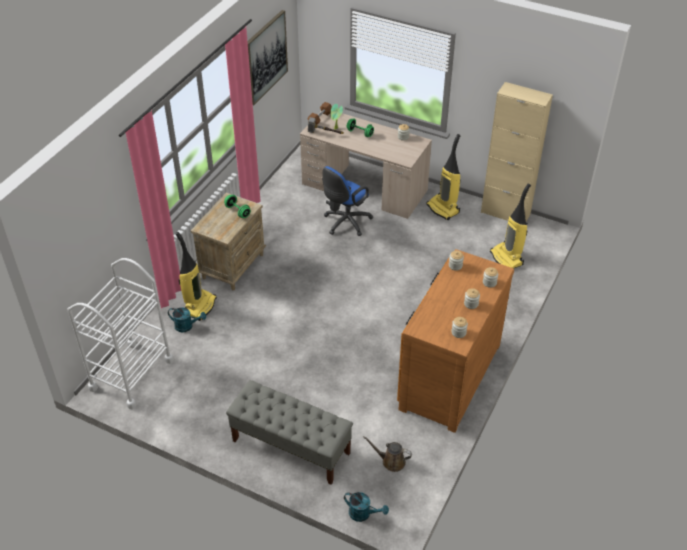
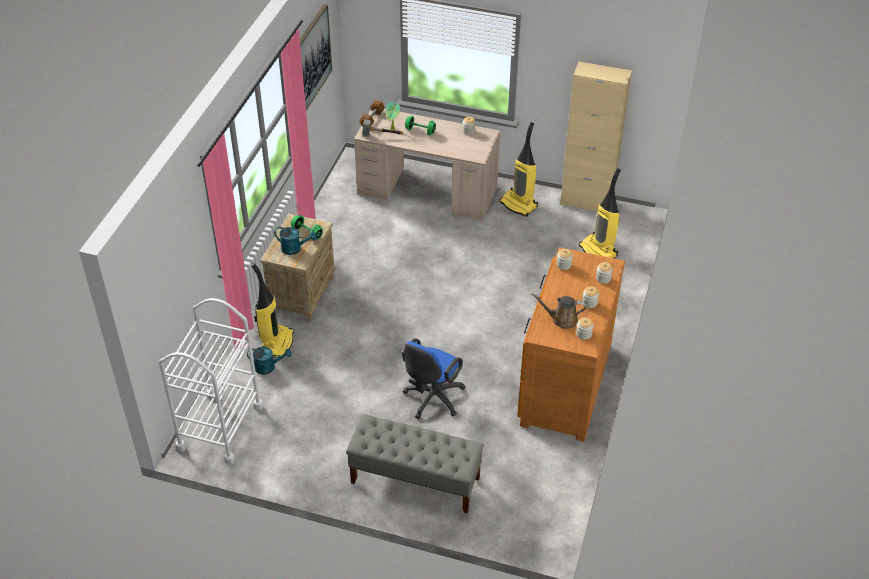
camera: 10 degrees left, 0 degrees up
blue office chair [322,166,373,236] -> blue office chair moved to [402,338,465,419]
turquoise watering can [344,492,389,522] -> turquoise watering can moved to [274,227,317,255]
brown watering can [363,436,412,472] -> brown watering can moved to [531,293,586,329]

